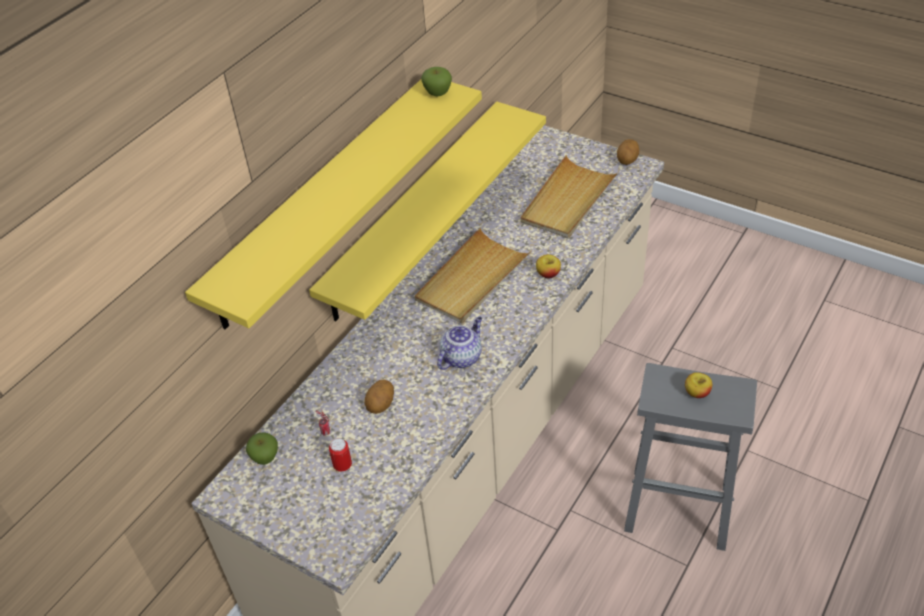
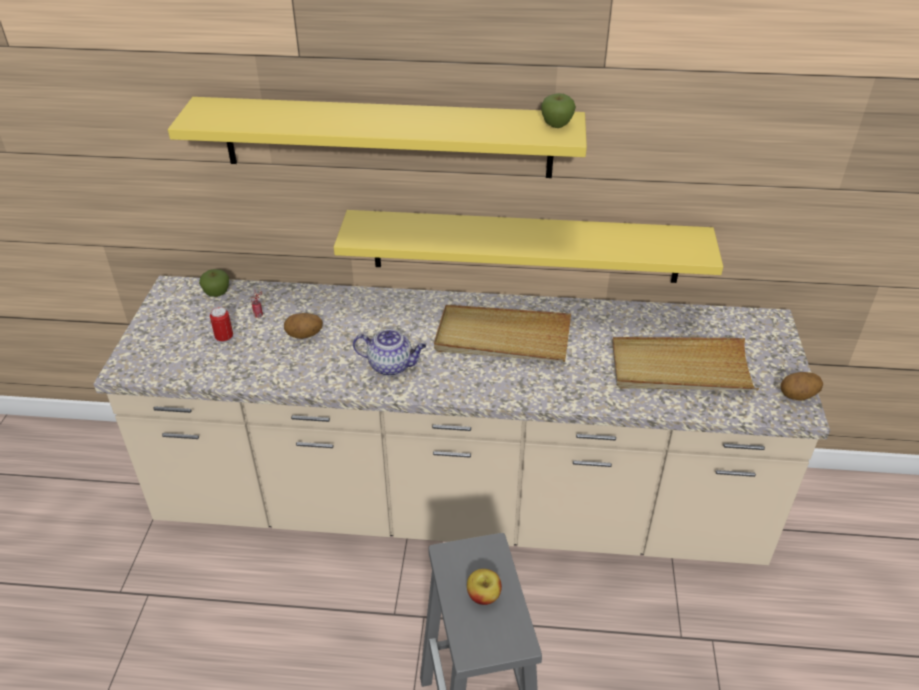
camera: 60 degrees right, 5 degrees down
apple [536,254,561,279] -> none

